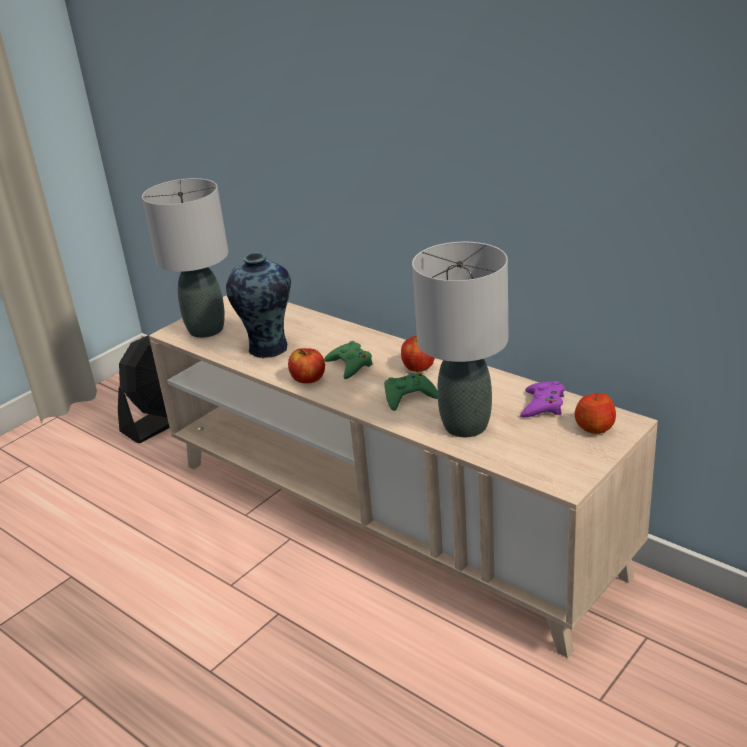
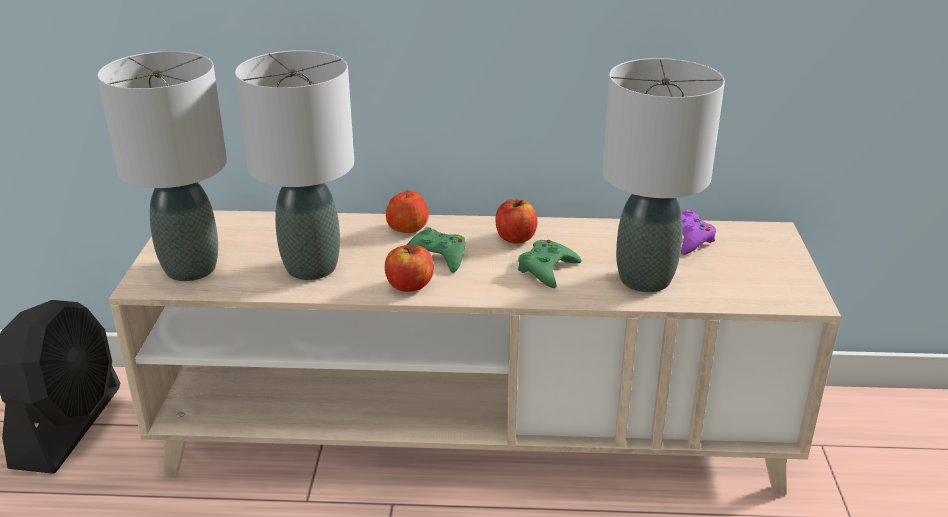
camera: 40 degrees left, 0 degrees up
vase [226,253,291,359] -> grey table lamp [235,50,354,280]
apple [575,393,616,434] -> apple moved to [386,190,429,233]

